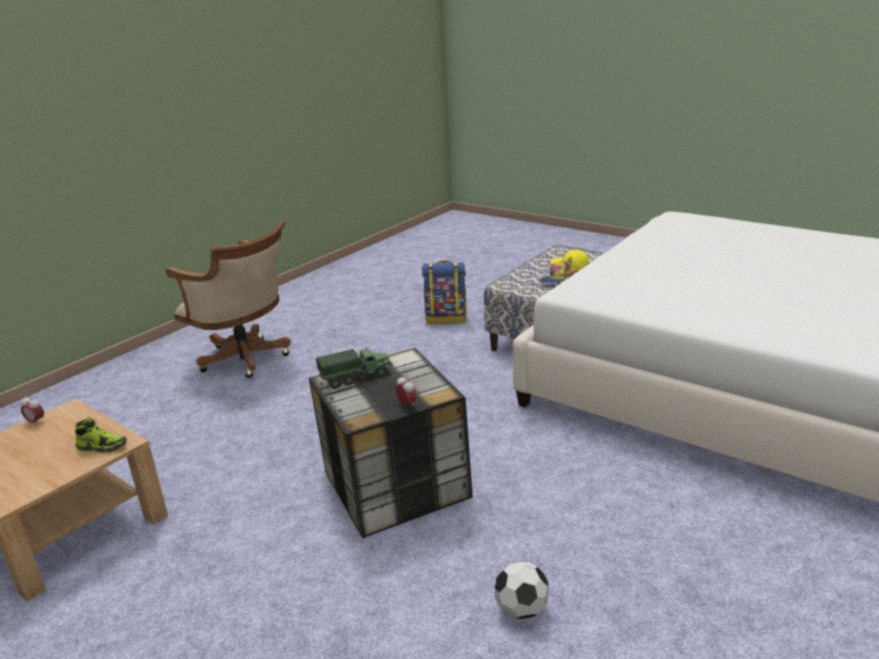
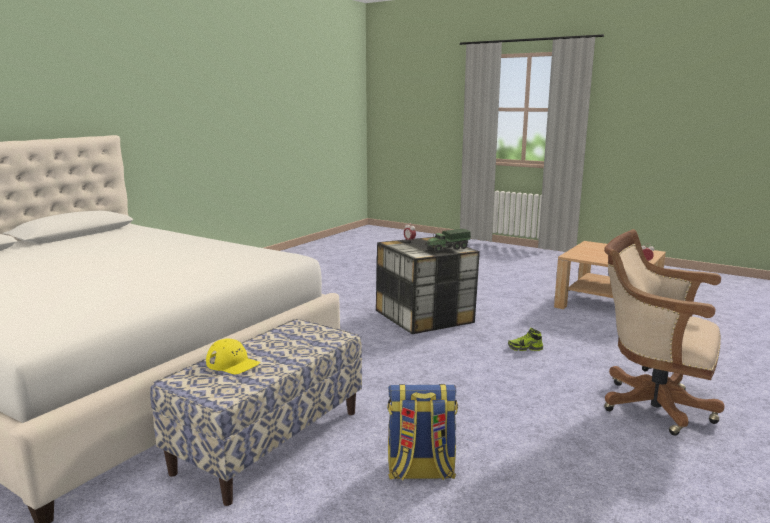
camera: 175 degrees right, 10 degrees down
shoe [75,417,127,453] -> shoe moved to [508,328,543,351]
football [495,561,549,619] -> none
cap [540,261,576,283] -> none

